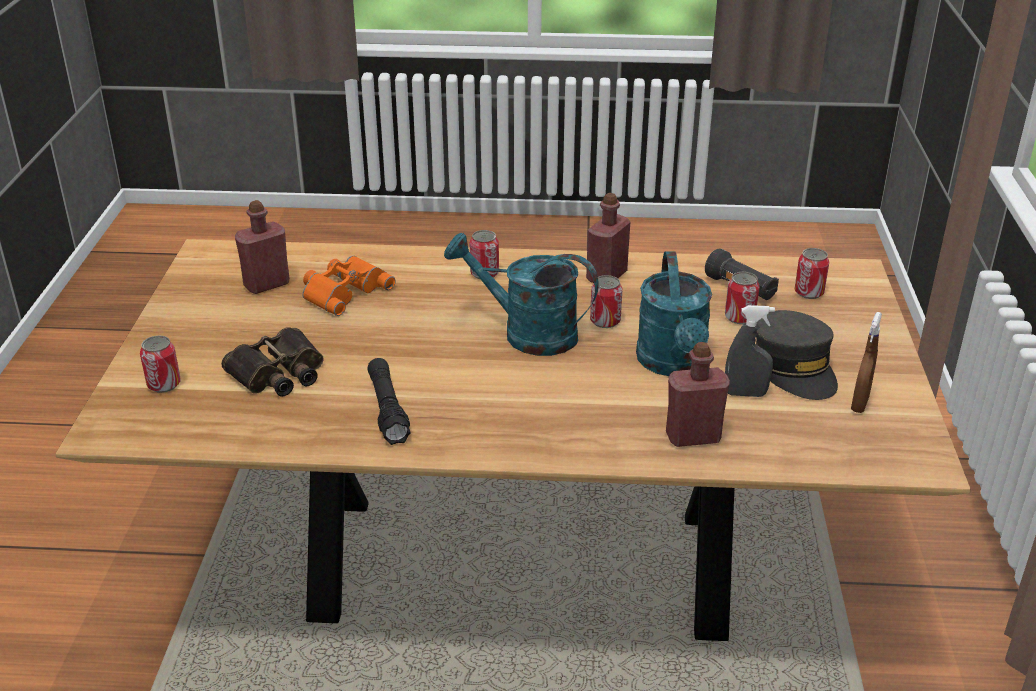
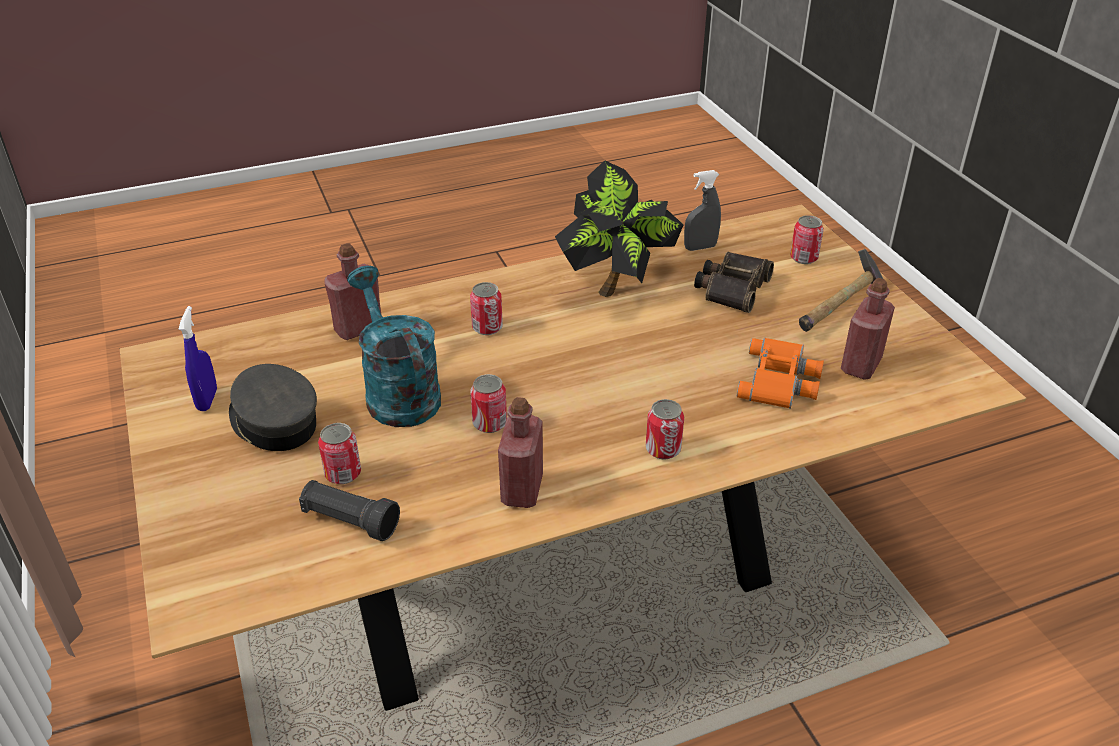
camera: 155 degrees right, 5 degrees up
black flashlight [368,358,410,445] -> potted plant [555,160,684,297]
turquoise watering can [444,233,599,356] -> none
grey spray bottle [725,305,775,397] -> grey spray bottle moved to [684,170,721,251]
can [794,248,829,299] -> can moved to [470,282,503,335]
brown spray bottle [851,312,882,413] -> blue spray bottle [179,306,217,411]
none -> hammer [799,249,883,332]

